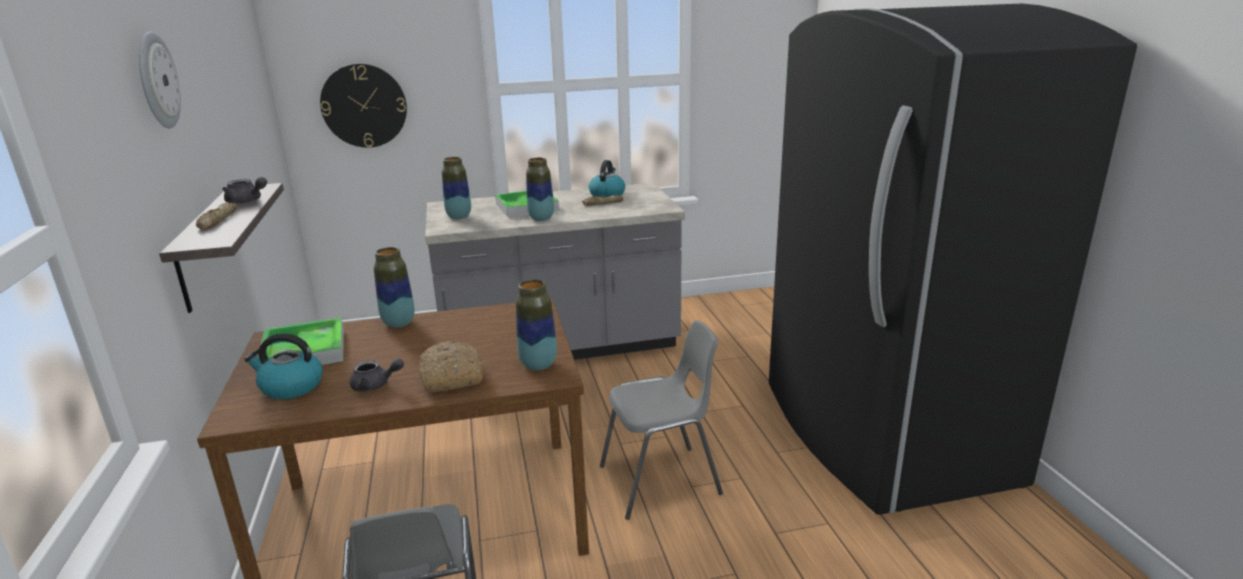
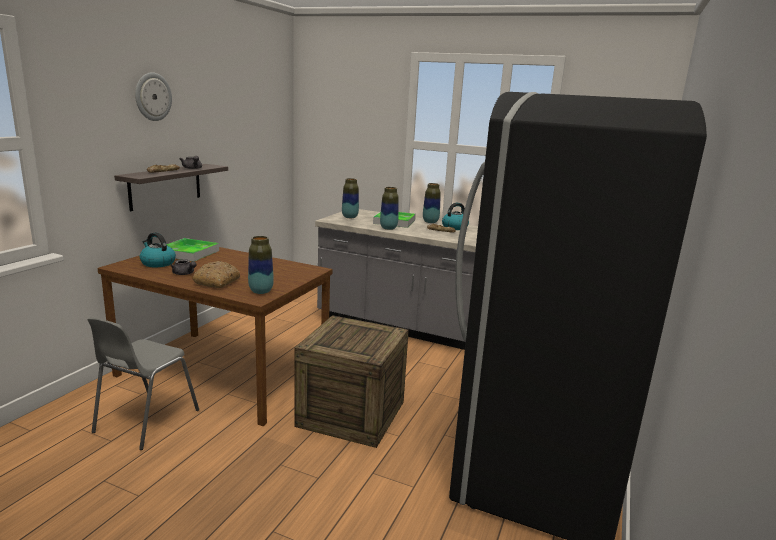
camera: 35 degrees right, 5 degrees down
wall clock [320,64,407,148] -> none
vase [374,247,415,328] -> vase moved to [423,183,441,223]
grey chair [600,320,723,520] -> crate [294,315,409,448]

